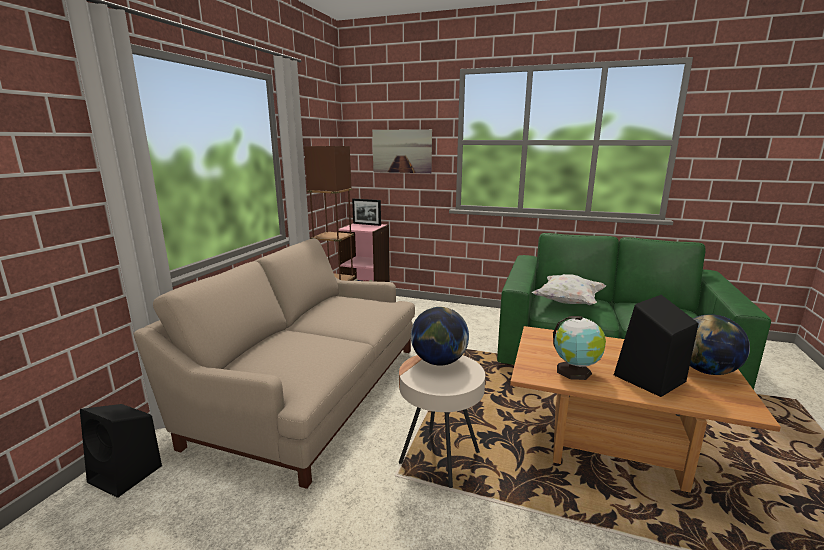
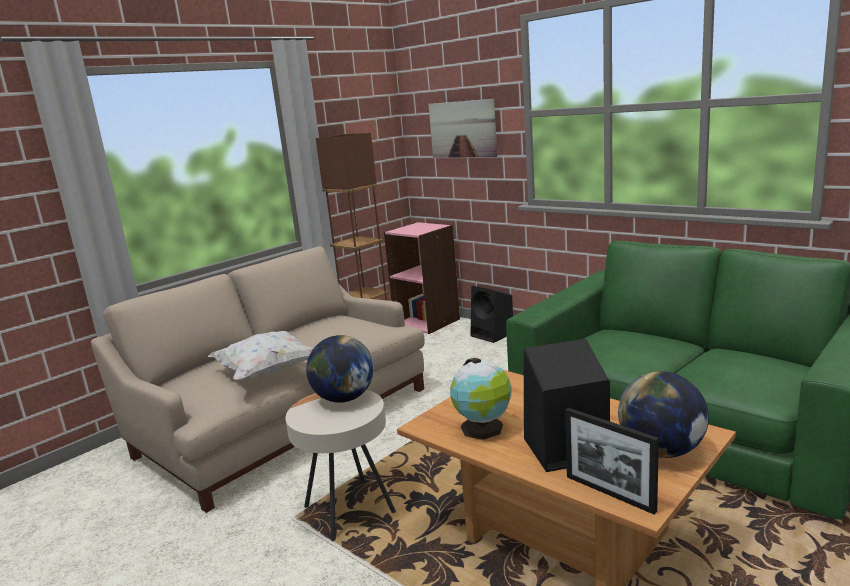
camera: 25 degrees right, 0 degrees up
black speaker [80,404,162,498] -> black speaker moved to [470,286,513,343]
picture frame [352,199,381,226] -> picture frame moved to [565,408,659,514]
white pillow [531,274,606,305] -> white pillow moved to [208,331,314,381]

